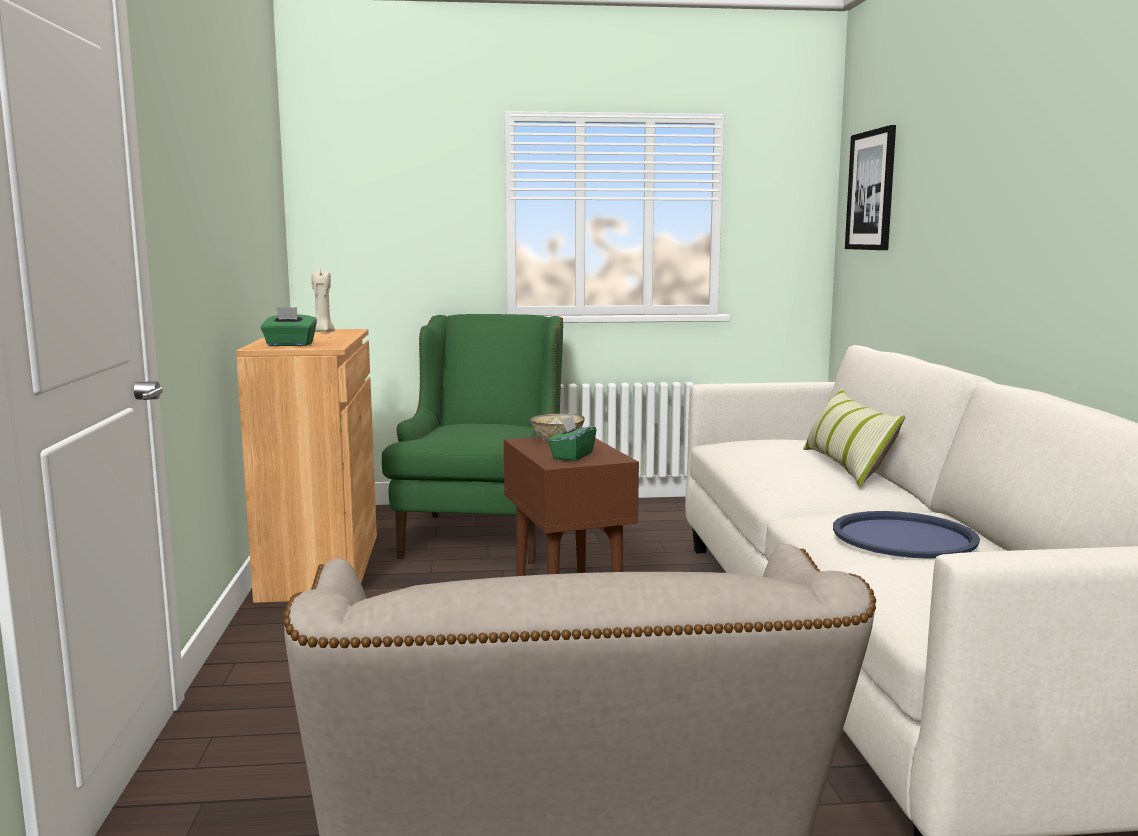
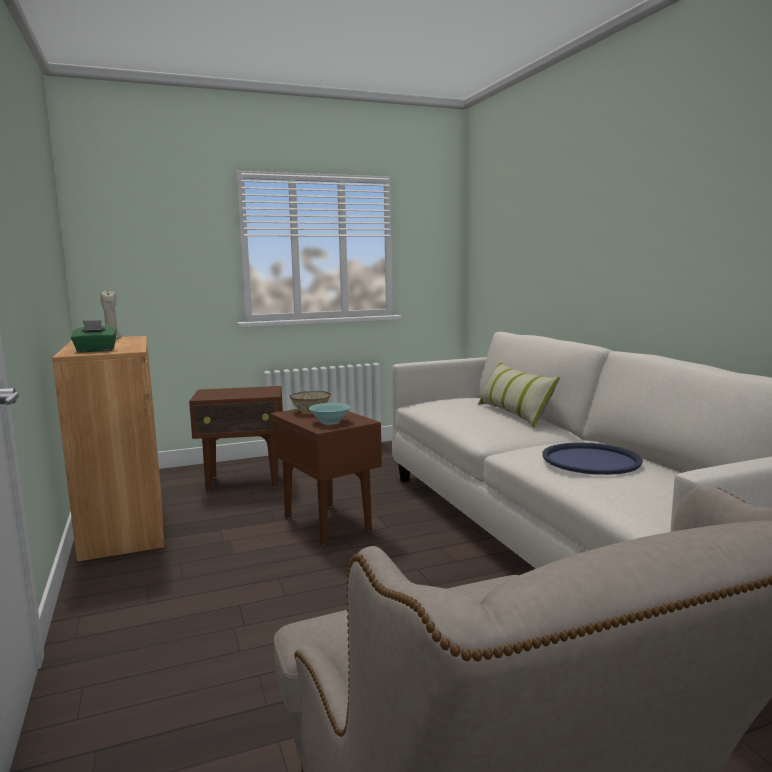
camera: 15 degrees left, 0 degrees up
green armchair [382,314,563,564] -> brown side table [189,386,283,492]
green tissue box [548,416,597,461] -> turquoise bowl [309,403,350,425]
picture [845,125,896,250] -> none

